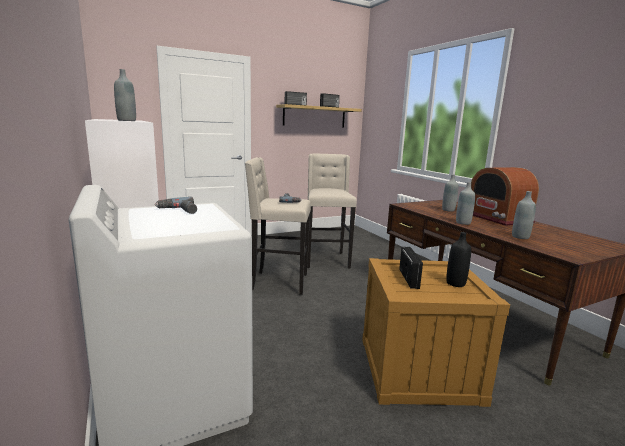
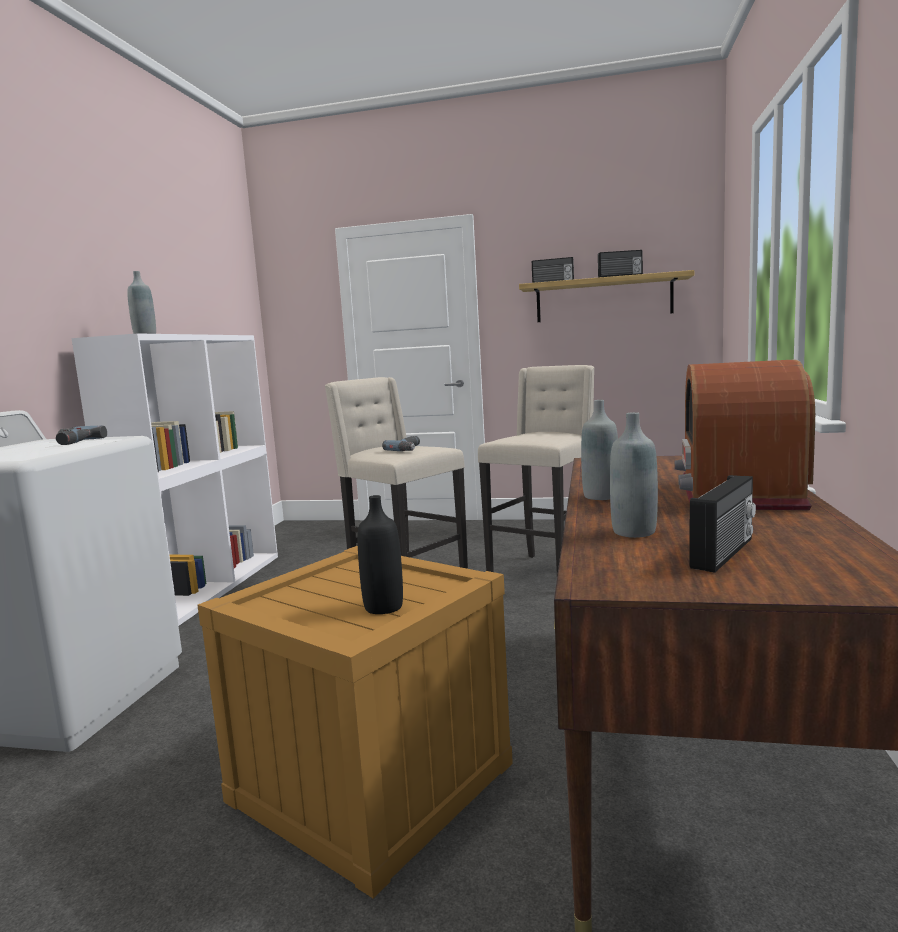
camera: 40 degrees right, 5 degrees down
radio [399,247,423,289] -> radio moved to [689,475,756,573]
grey bottle [442,174,458,212] -> none

